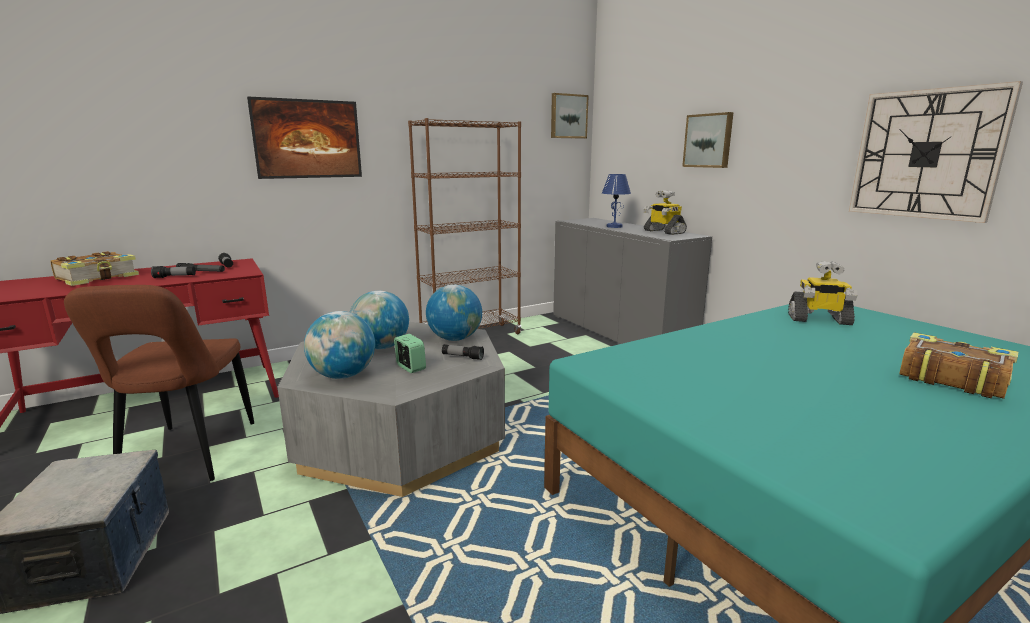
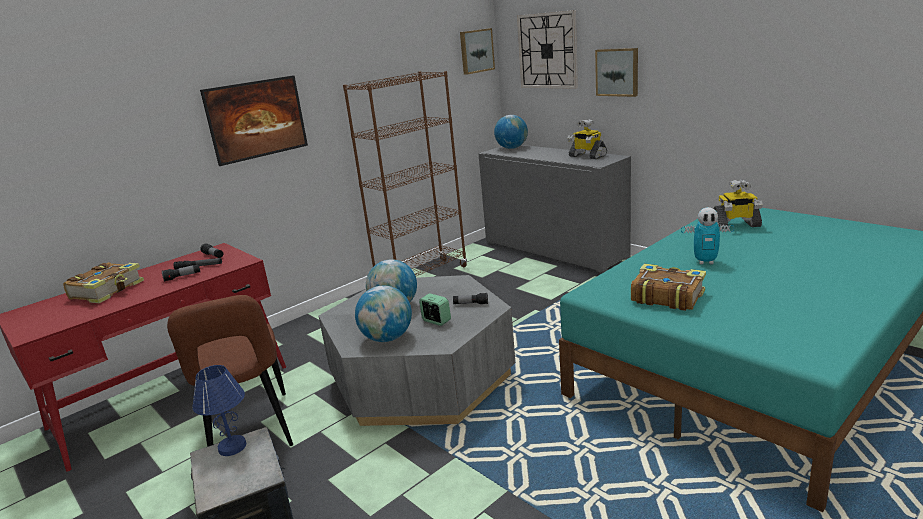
camera: 10 degrees left, 5 degrees up
globe [426,285,482,341] -> globe moved to [494,115,528,149]
blue table lamp [602,174,631,228] -> blue table lamp moved to [192,365,246,456]
wall clock [849,81,1023,223] -> wall clock moved to [517,10,578,89]
book [900,333,1018,399] -> book moved to [631,264,706,311]
none -> toy robot [681,207,734,264]

